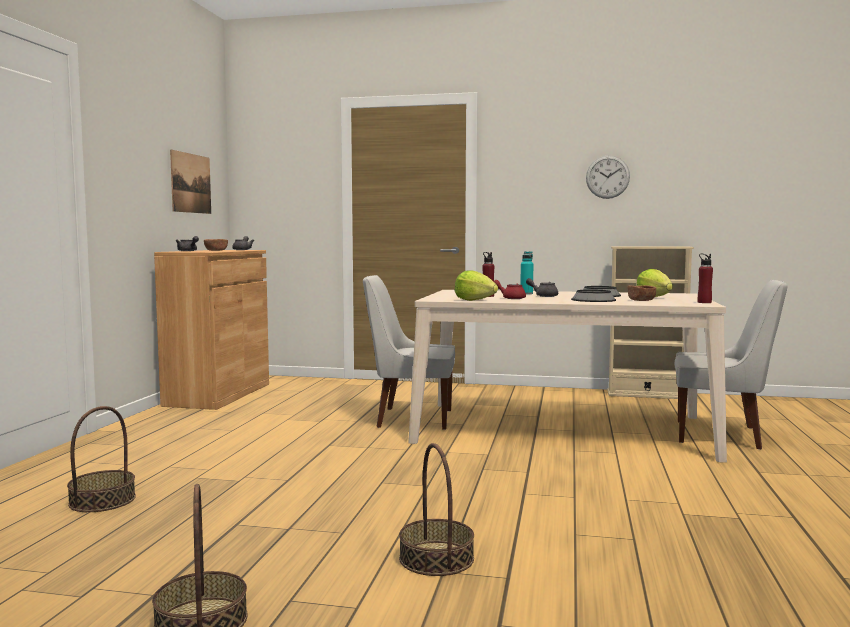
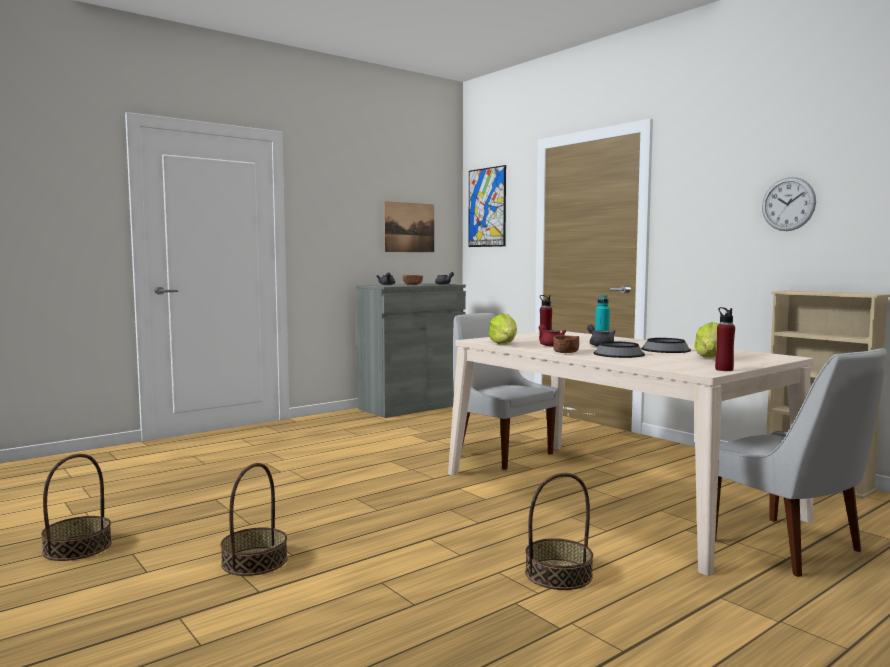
camera: 40 degrees right, 0 degrees up
basket [67,406,136,512] -> basket moved to [525,473,593,590]
brown cabinet [154,250,269,410] -> grey cabinet [356,283,466,418]
brown bowl [627,285,656,301] -> brown bowl moved to [553,335,579,353]
none -> picture [468,165,506,247]

